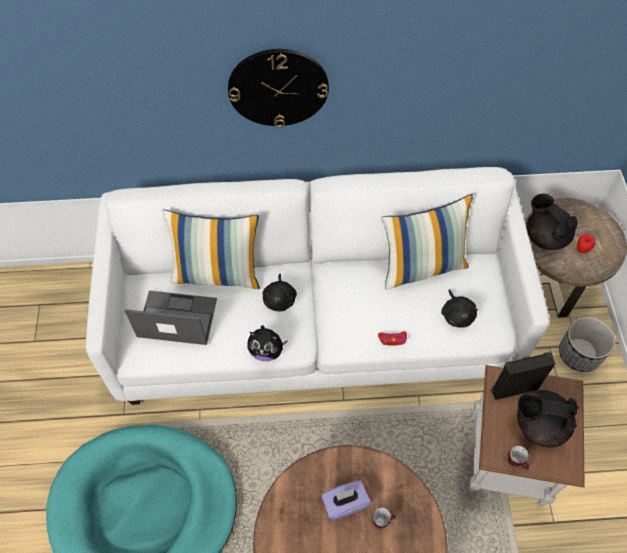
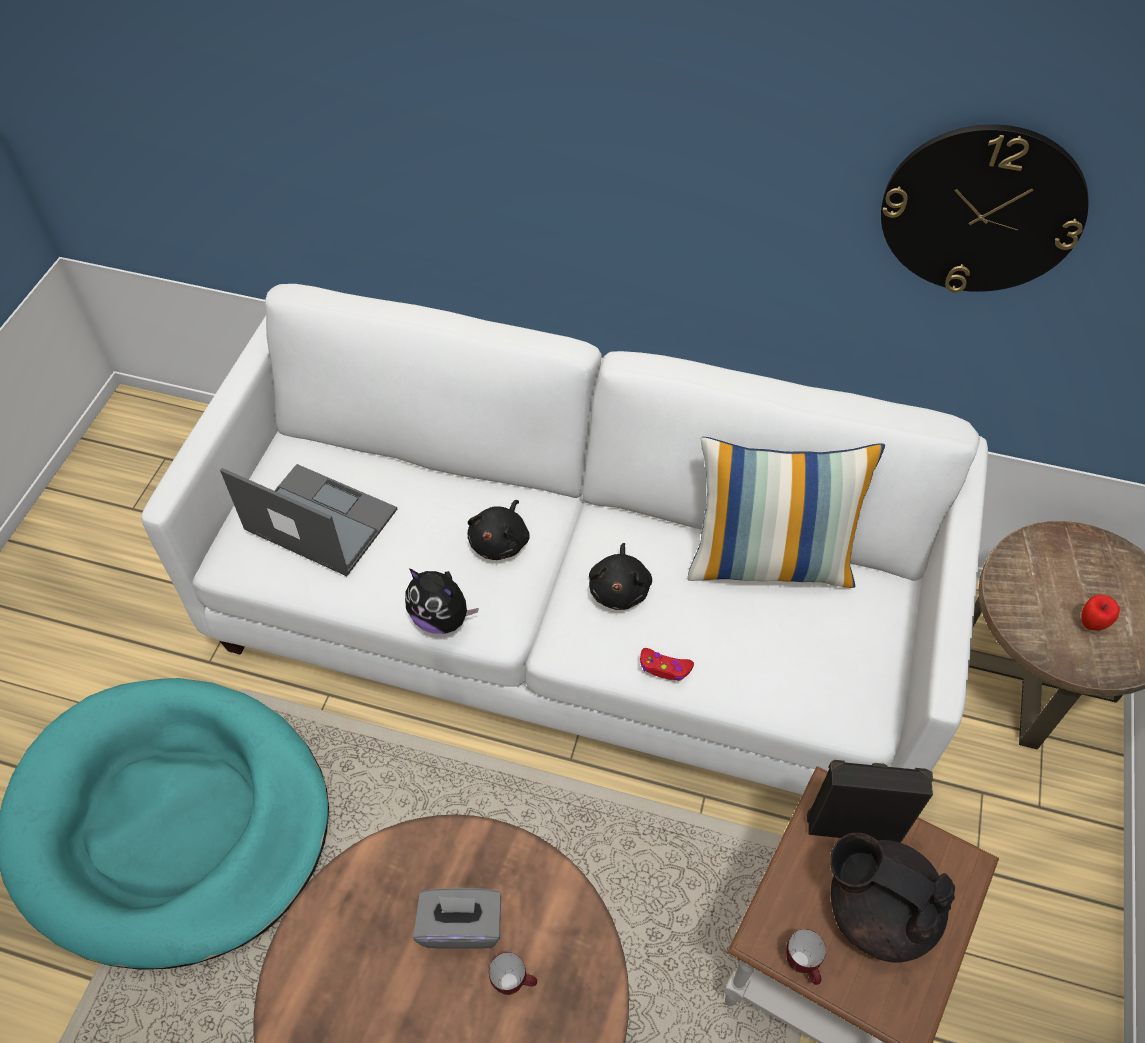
camera: 20 degrees right, 5 degrees down
pillow [162,210,260,289] -> none
wall clock [228,49,329,128] -> wall clock moved to [881,124,1088,293]
purple tissue box [321,480,371,521] -> grey tissue box [413,888,501,949]
black plush toy [441,289,478,328] -> black plush toy moved to [589,543,652,610]
black teapot [527,193,578,250] -> none
planter [559,317,615,372] -> none

